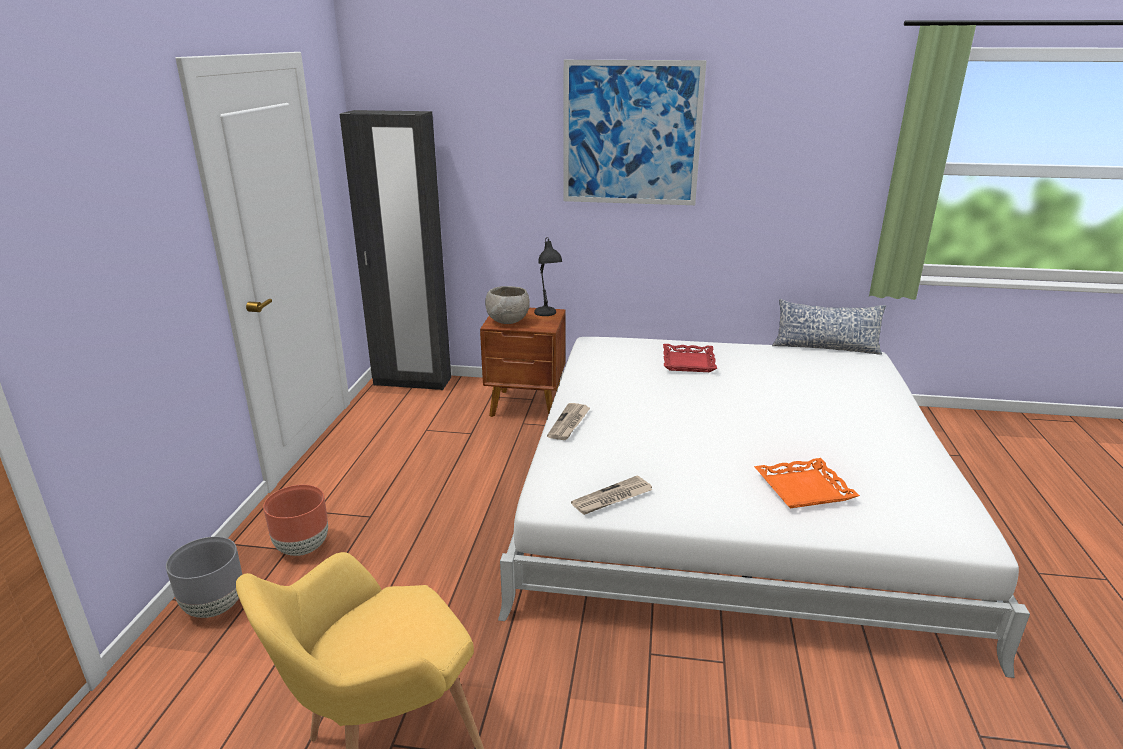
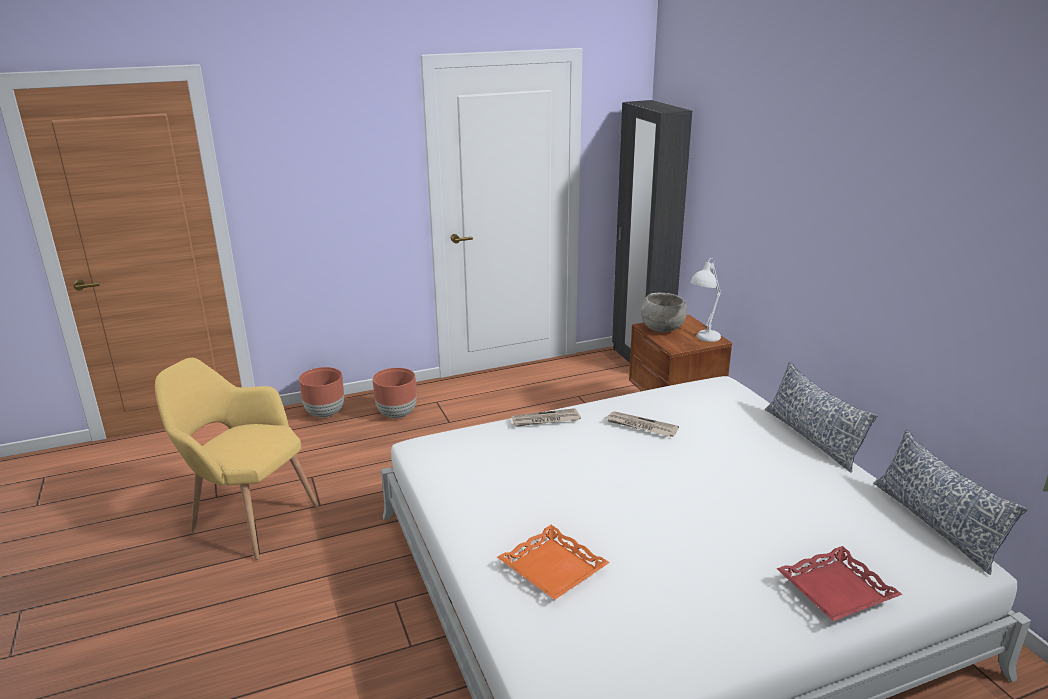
camera: 60 degrees right, 0 degrees up
grey planter [166,536,242,618] -> brown planter [299,367,344,418]
black table lamp [534,237,562,316] -> white table lamp [690,258,721,342]
picture [563,60,707,205] -> none
newspaper [571,475,652,515] -> newspaper moved to [606,411,679,437]
red tray [663,344,717,372] -> red tray moved to [777,546,903,621]
none -> pillow [765,362,878,473]

